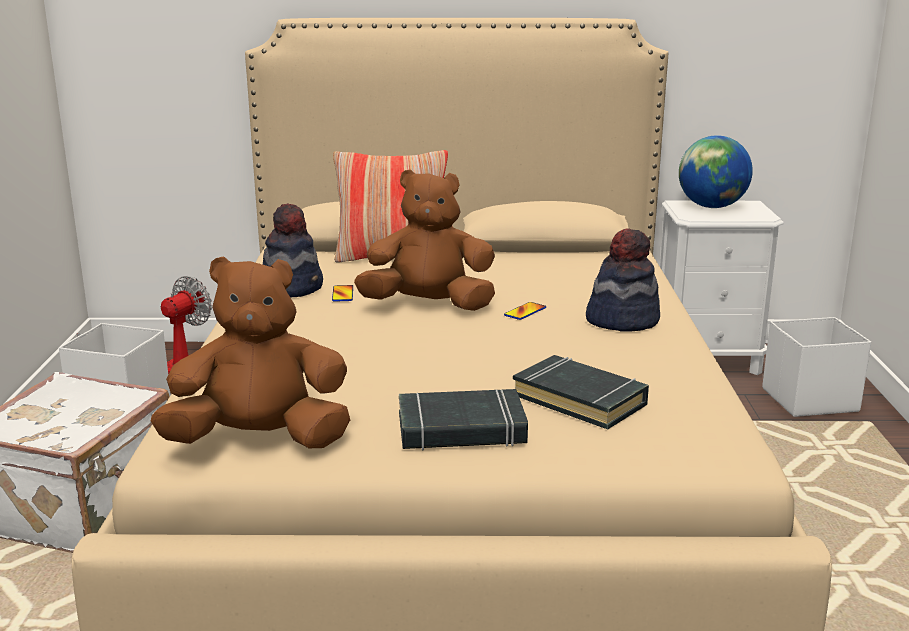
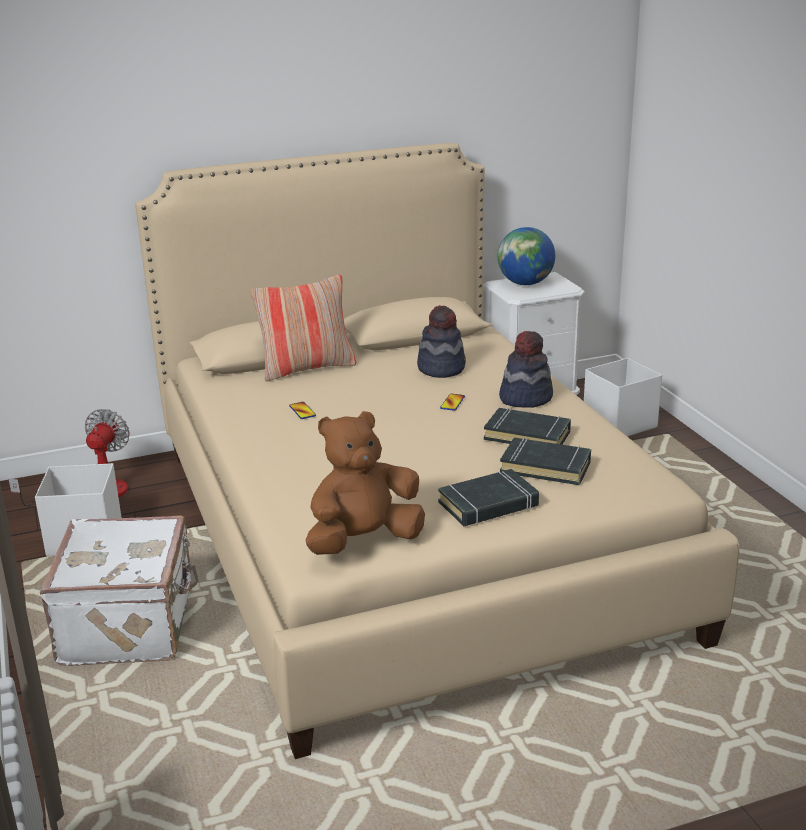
camera: 20 degrees left, 5 degrees up
hat [263,203,323,297] -> hat moved to [417,305,466,378]
brown plush toy [354,169,495,311] -> none
none -> black book [484,408,571,445]

